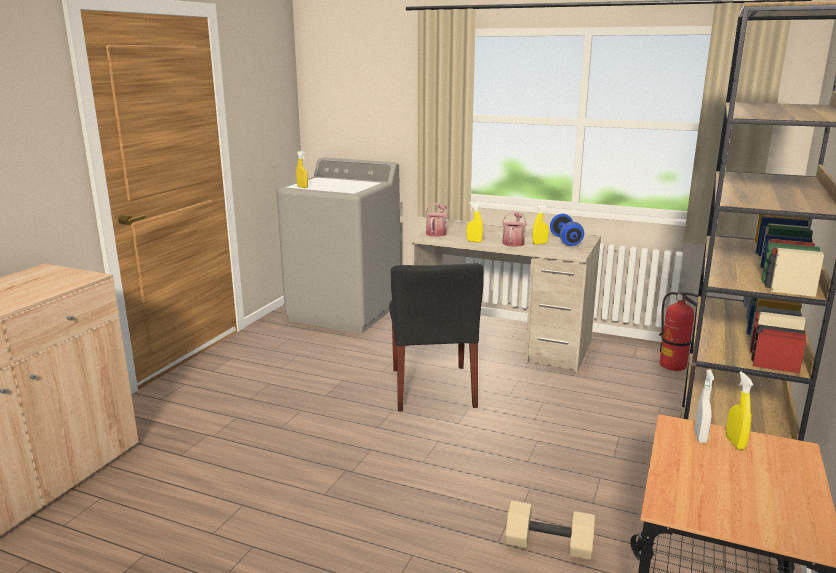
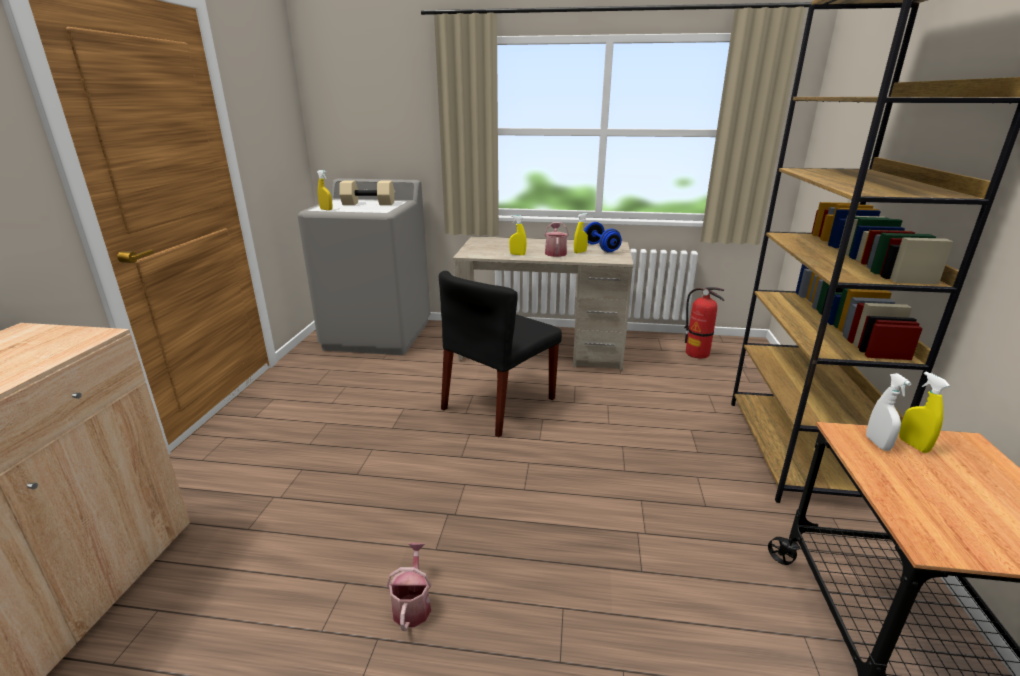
camera: 15 degrees left, 5 degrees up
black chair [389,263,484,411] -> black chair turned 60 degrees clockwise [439,271,562,437]
watering can [425,203,448,237] -> watering can moved to [387,543,431,631]
beige dumbbell [506,501,595,560] -> beige dumbbell moved to [339,180,394,205]

